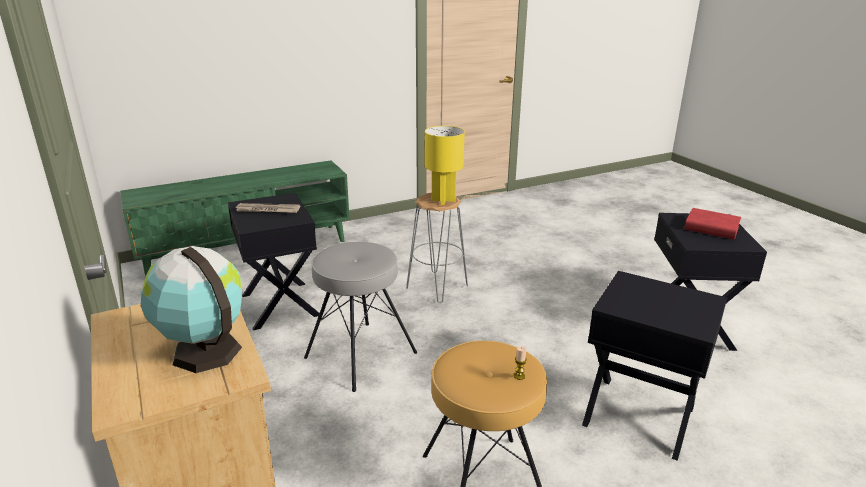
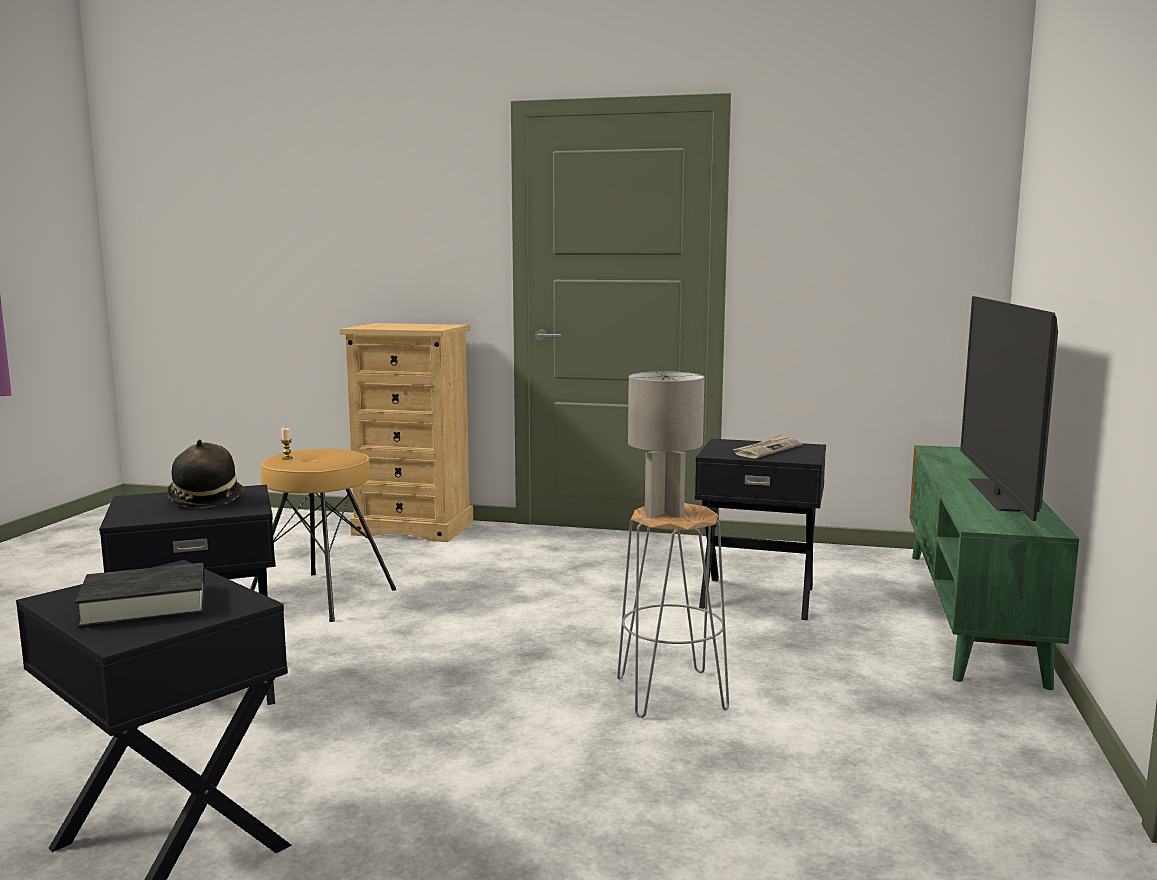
camera: 130 degrees right, 15 degrees down
globe [141,246,242,373] -> none
grey stool [304,242,417,392] -> none
yellow table lamp [425,126,465,205] -> grey table lamp [628,371,704,518]
red book [684,208,741,240] -> black book [75,563,205,628]
none -> hat [167,440,244,509]
none -> television [960,296,1058,521]

